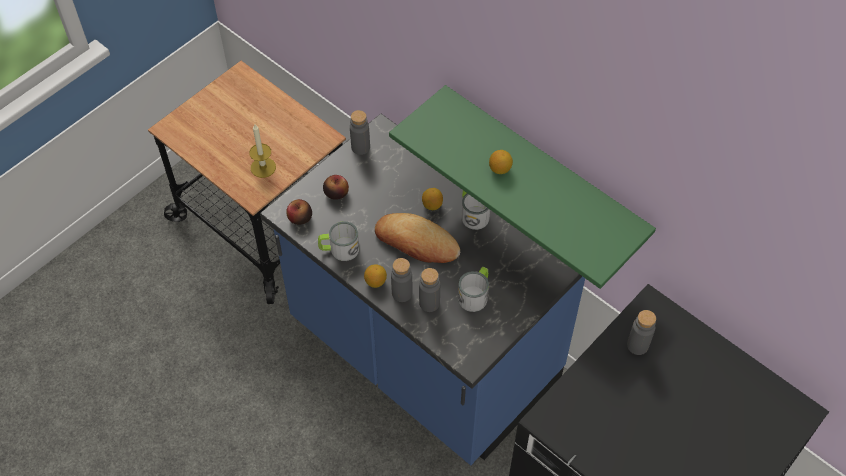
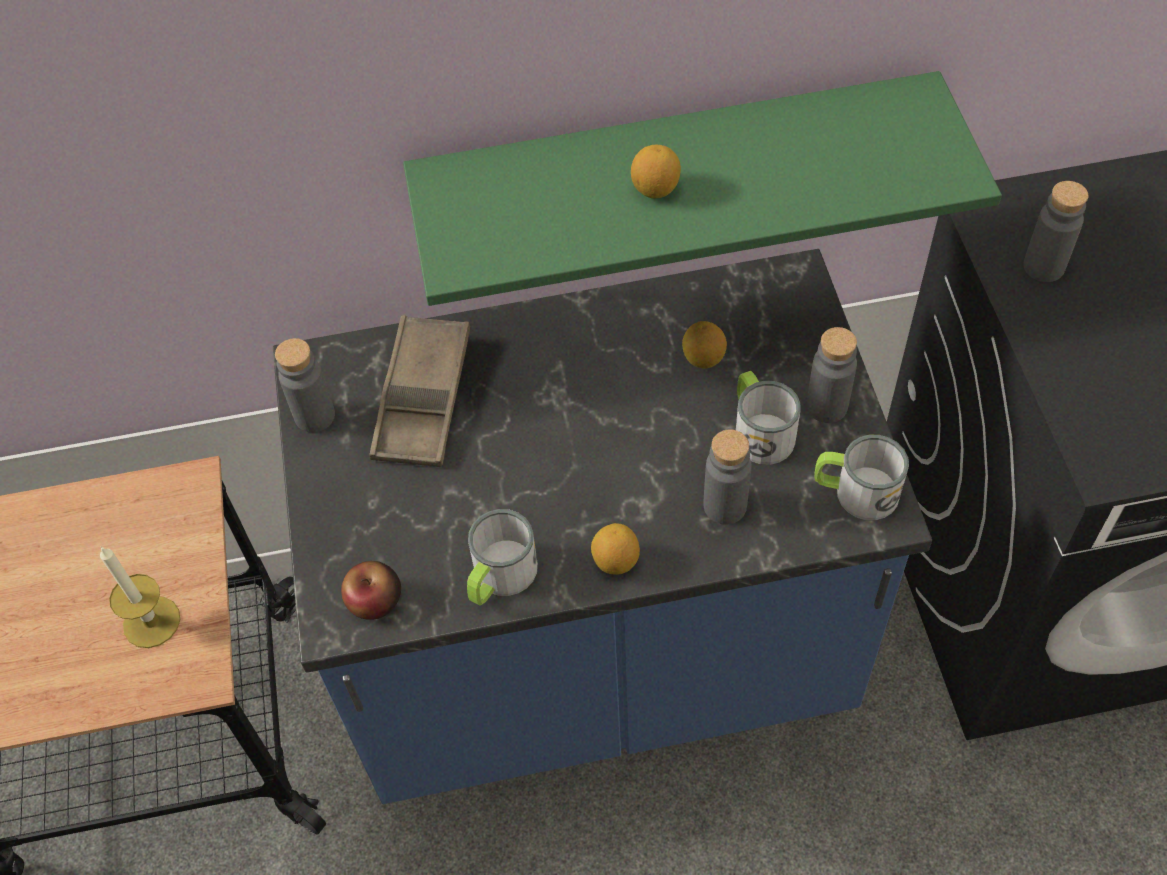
camera: 50 degrees left, 0 degrees up
apple [323,175,349,200] -> none
bread [375,213,460,263] -> none
grey bottle [391,258,412,302] -> grey bottle moved to [806,327,857,423]
lemon [422,188,443,210] -> lemon moved to [682,321,727,368]
mug [461,190,490,230] -> mug moved to [814,435,909,520]
none -> brown tray [369,315,470,467]

